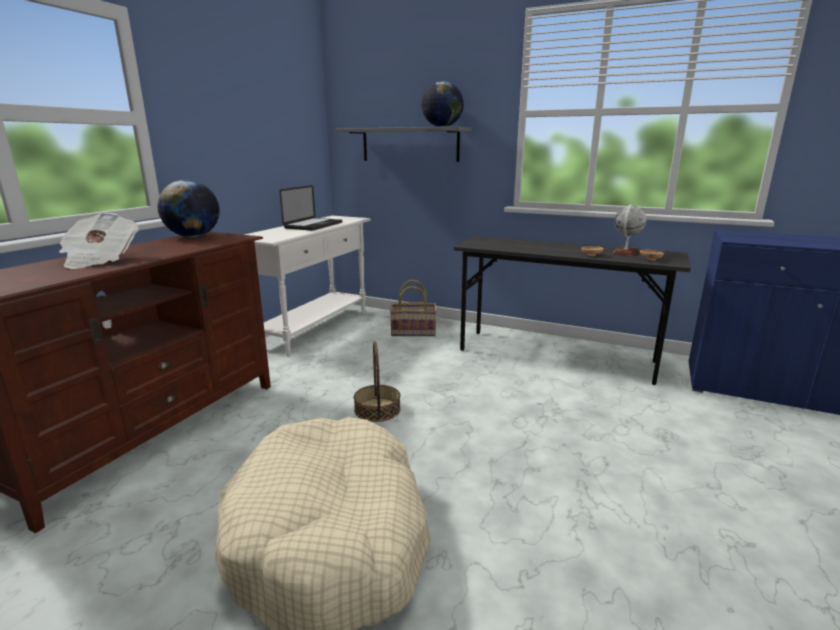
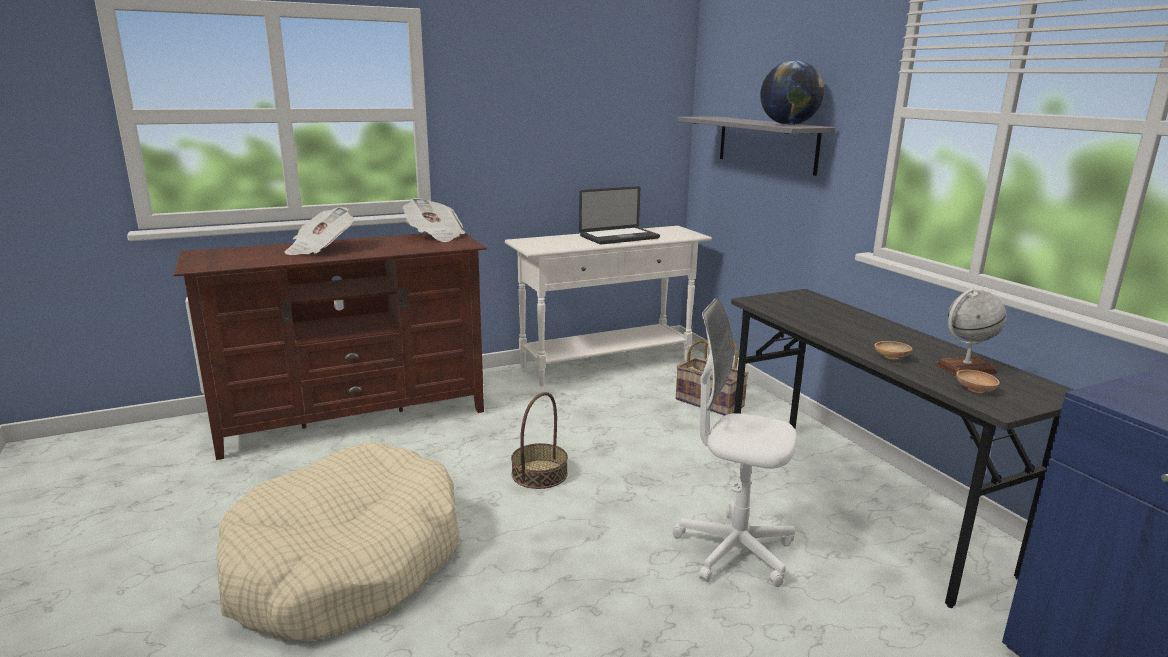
camera: 40 degrees right, 0 degrees up
globe [157,180,220,237] -> newspaper [403,198,465,242]
none -> white office chair [672,299,797,587]

